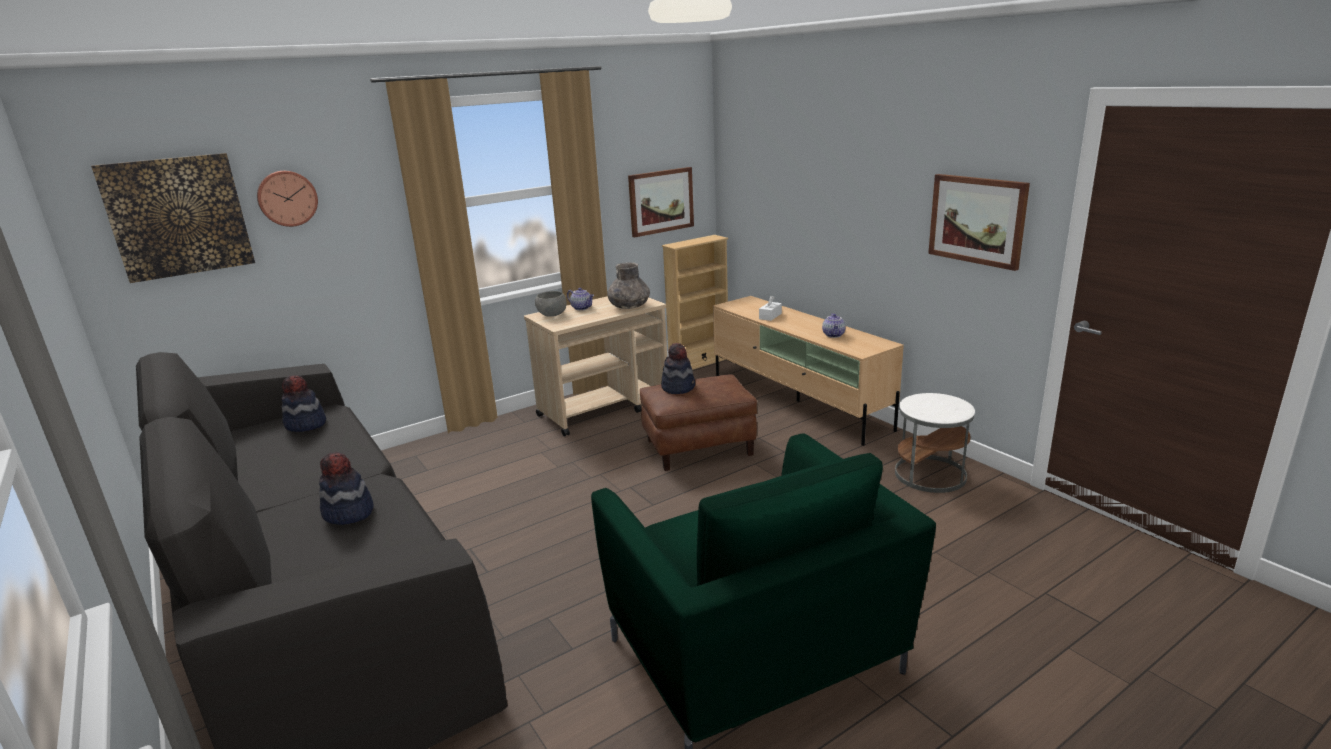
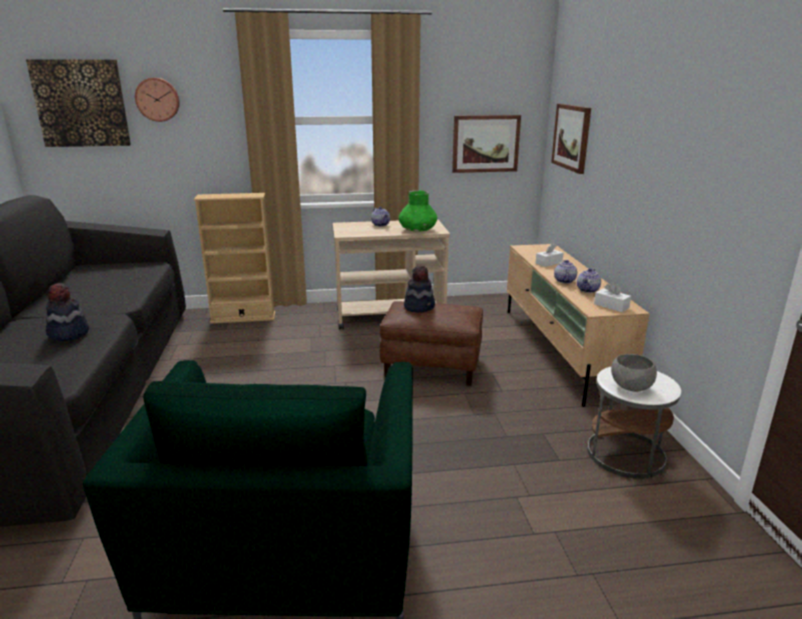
camera: 25 degrees right, 0 degrees up
hat [282,375,326,432] -> none
grey bowl [535,291,567,317] -> grey bowl moved to [611,354,657,392]
grey vase [607,262,650,309] -> green vase [399,190,437,232]
beige bookcase [662,235,728,370] -> beige bookcase moved to [193,193,275,324]
picture [928,174,1030,271] -> picture moved to [551,104,591,174]
none -> teapot [554,260,577,283]
none -> white tissue box [594,282,631,312]

